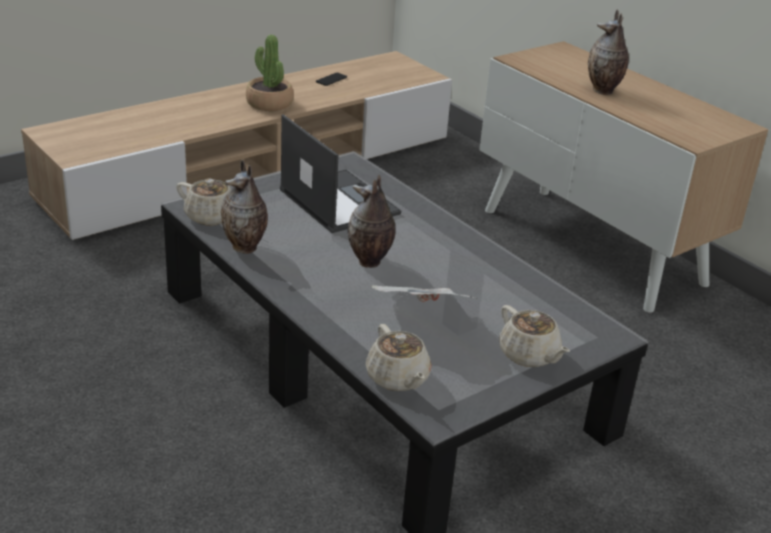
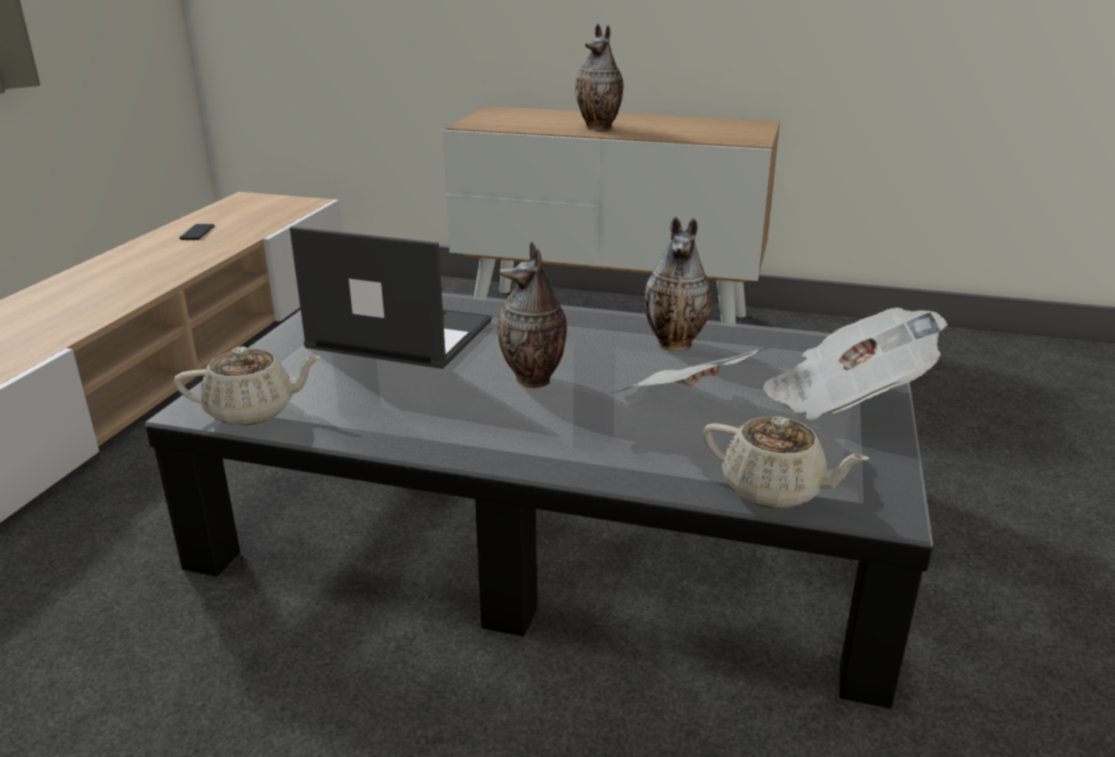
camera: 35 degrees left, 5 degrees down
vase [221,160,268,254] -> vase moved to [645,217,712,351]
potted plant [246,35,294,111] -> none
beige teapot [499,305,570,367] -> newspaper [763,307,948,420]

